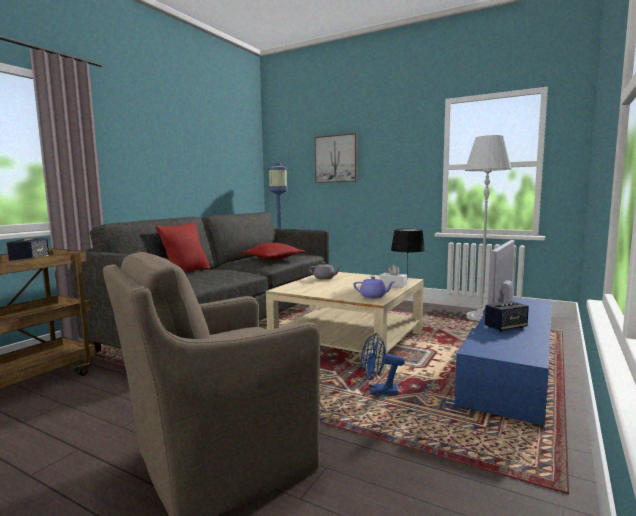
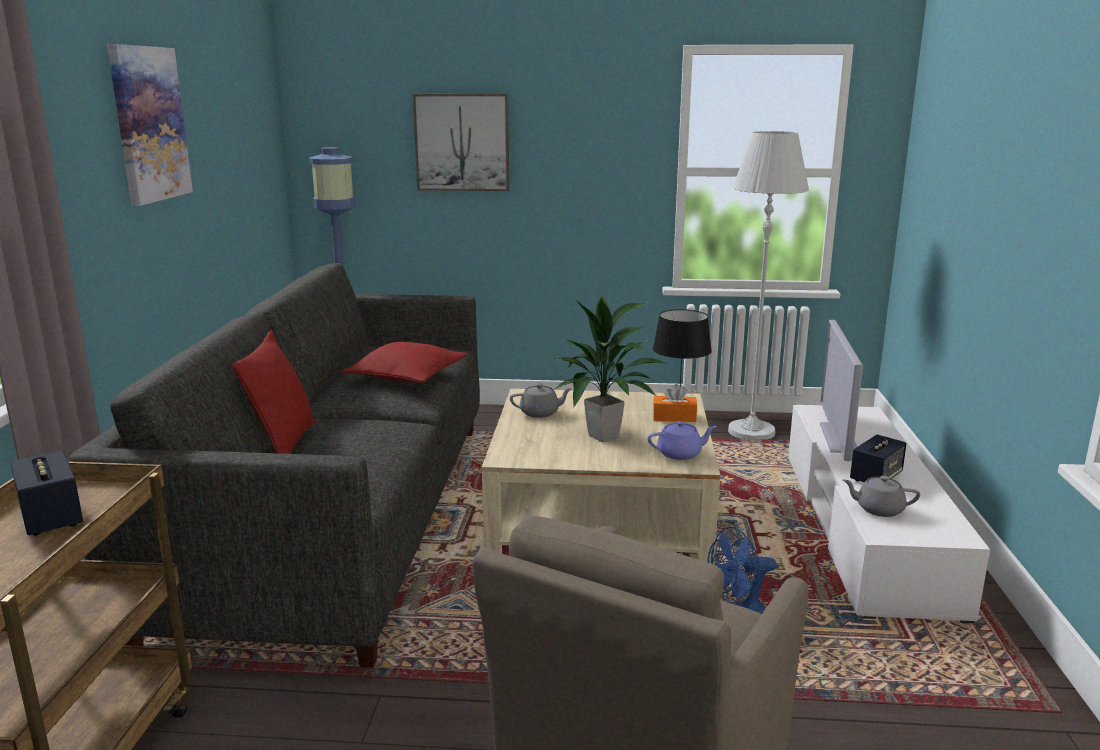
camera: 25 degrees left, 10 degrees up
white tissue box [380,265,407,288] -> orange tissue box [653,384,697,422]
blue tv stand [455,297,552,427] -> white tv stand [788,405,990,623]
none -> picture [107,44,193,206]
none -> potted plant [553,296,669,442]
none -> grey teapot [843,476,920,517]

